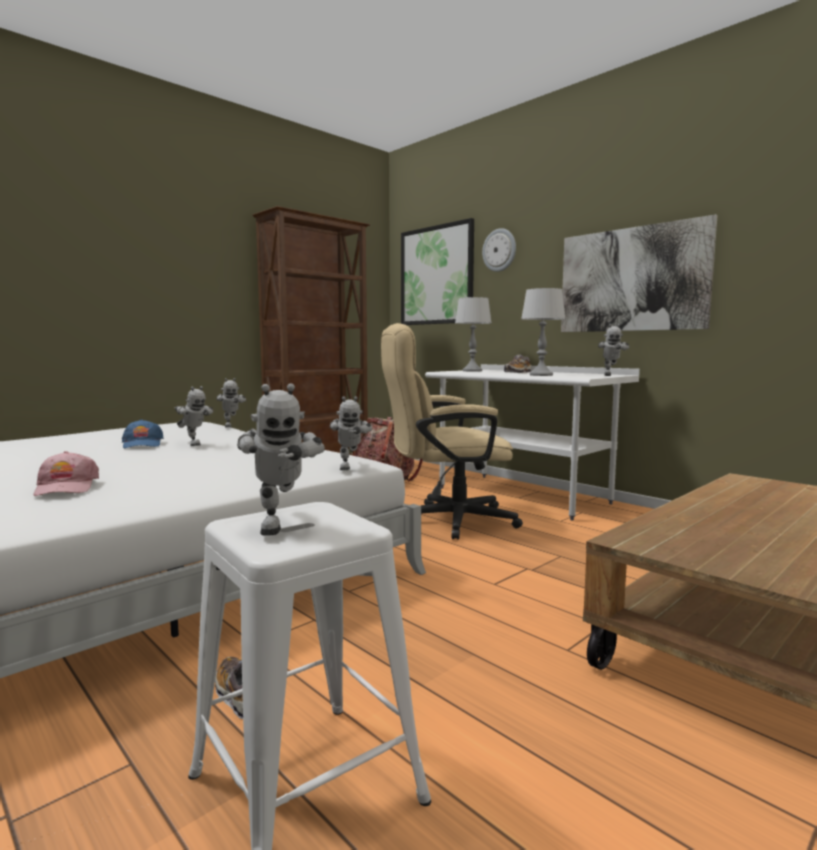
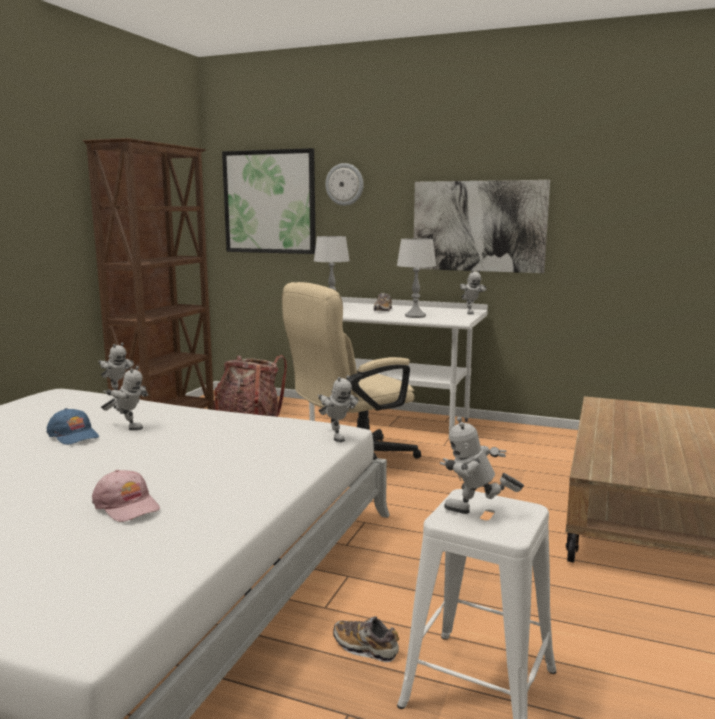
camera: 25 degrees left, 5 degrees up
toy robot [237,384,325,536] -> toy robot turned 135 degrees clockwise [440,417,524,514]

